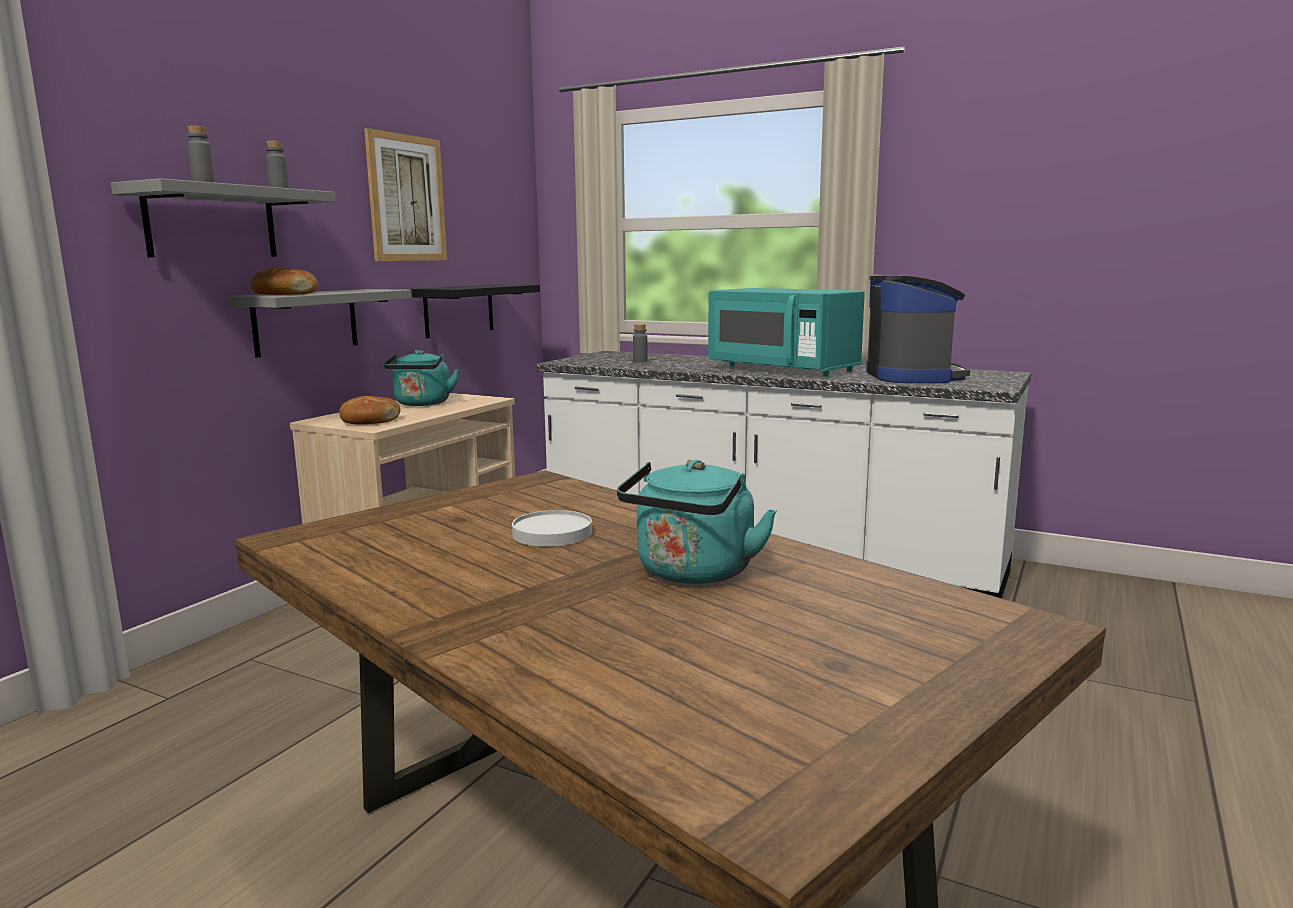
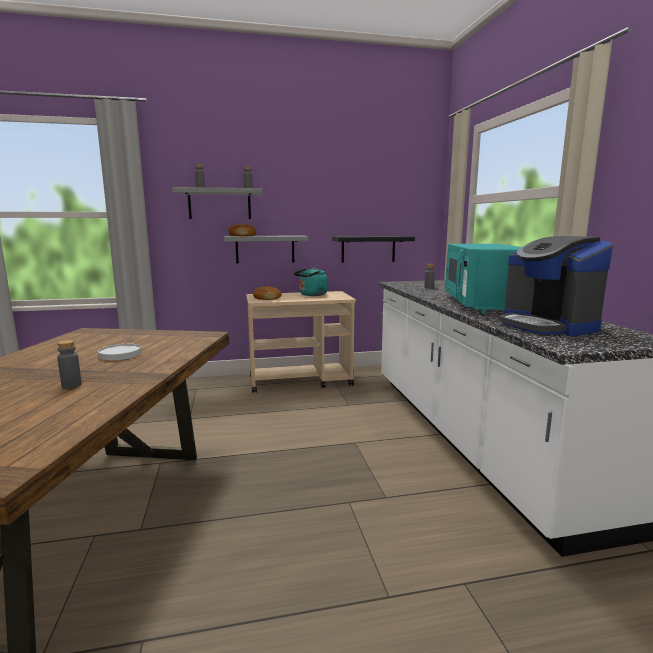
camera: 50 degrees right, 0 degrees up
picture [364,128,447,261] -> none
turquoise kettle [617,459,777,584] -> grey bottle [57,340,82,389]
coffee machine [866,275,970,383] -> coffee machine turned 105 degrees clockwise [499,236,613,336]

